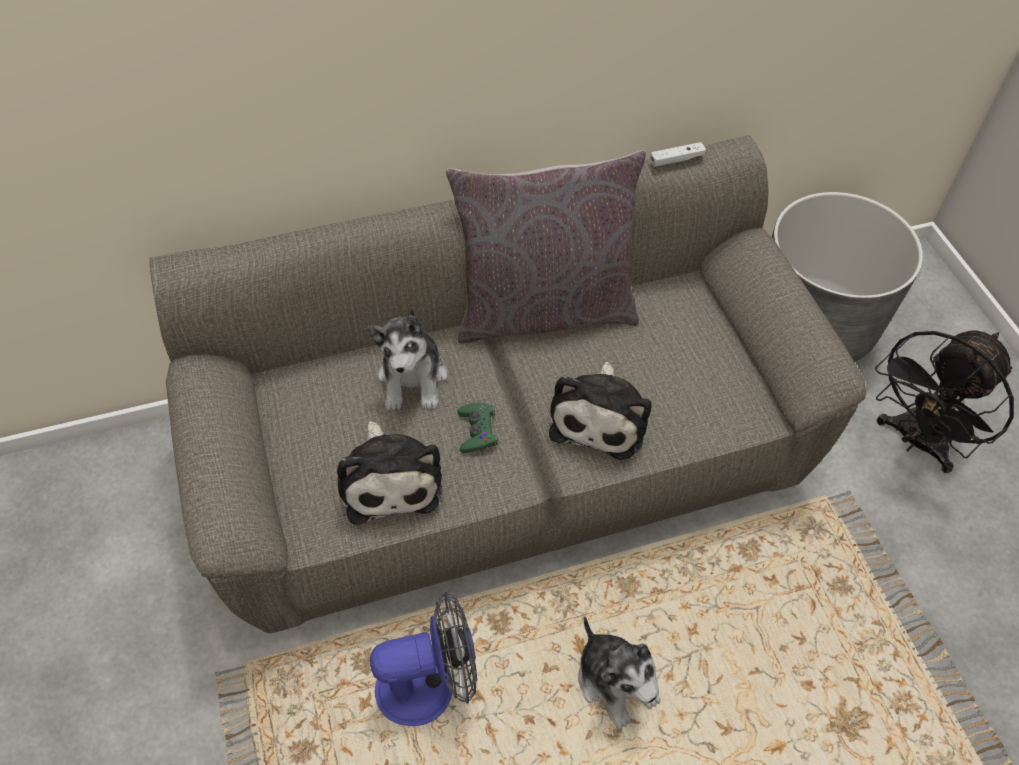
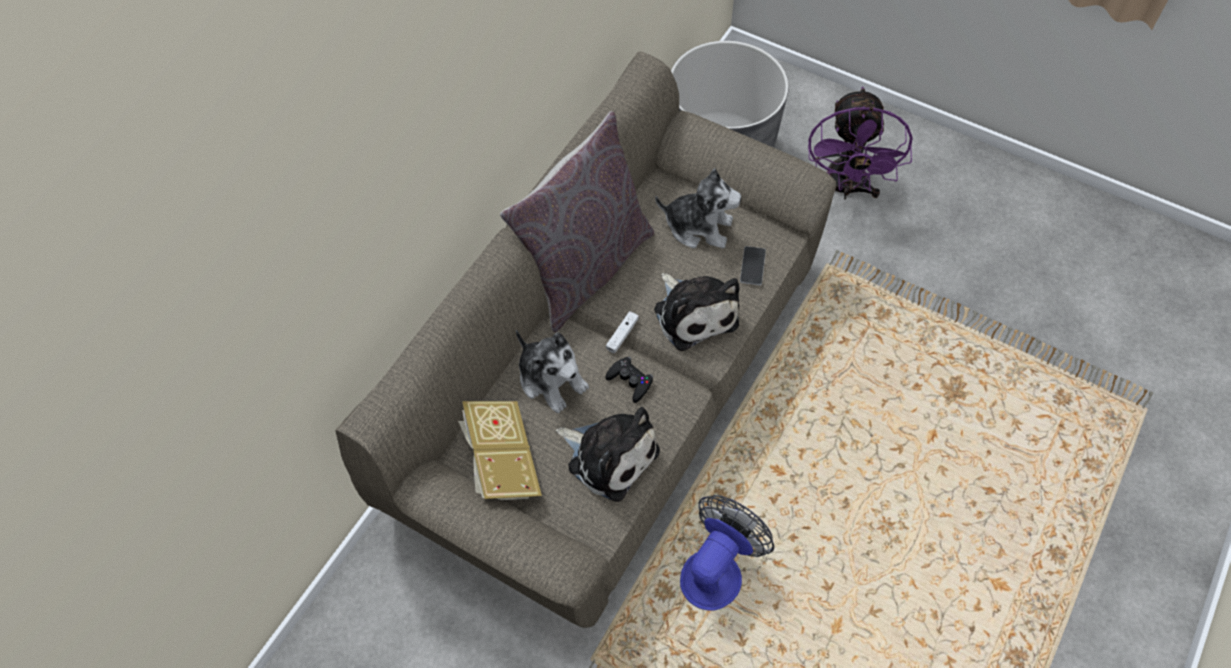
camera: 40 degrees left, 5 degrees up
green game controller [458,403,498,453] -> black game controller [606,357,653,403]
plush toy [579,616,660,729] -> plush toy moved to [655,168,741,248]
white game controller [650,142,706,167] -> white game controller moved to [606,311,639,353]
black fan [875,330,1014,473] -> purple fan [808,87,913,199]
none -> book [458,401,542,500]
none -> phone [740,246,766,285]

